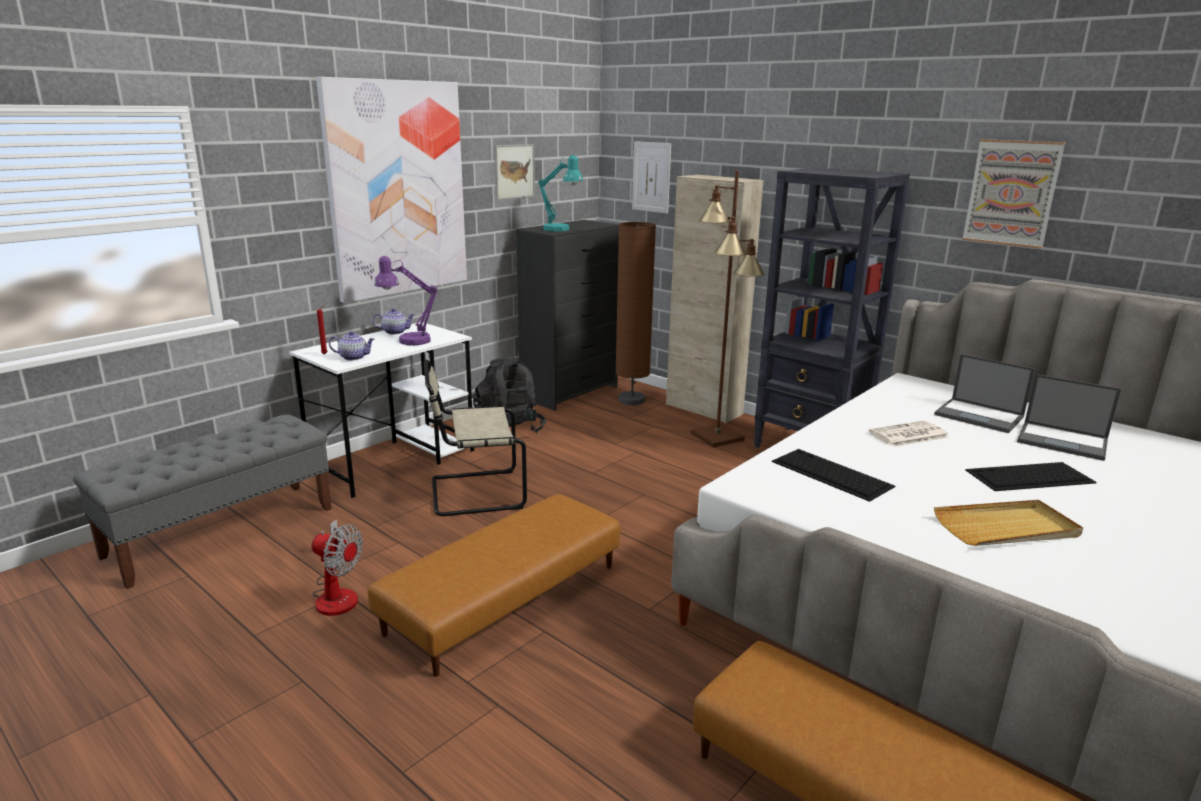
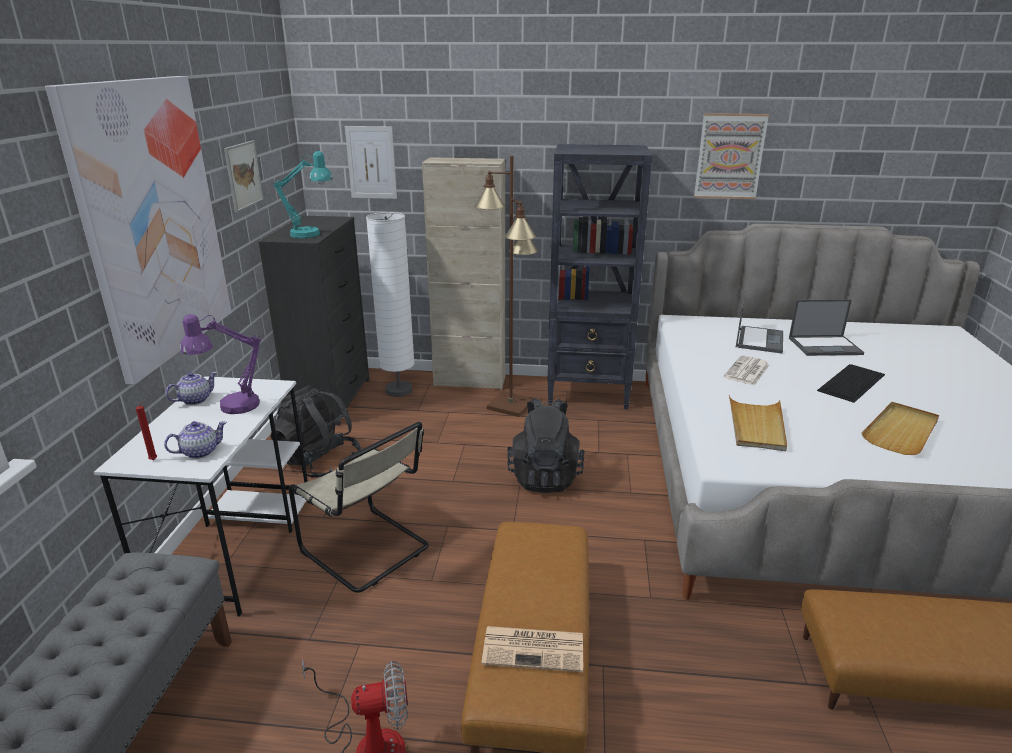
camera: 35 degrees left, 5 degrees up
beige chair [424,360,527,516] -> beige chair turned 90 degrees counterclockwise [289,422,429,593]
brown floor lamp [616,222,656,405] -> white floor lamp [366,212,415,397]
keyboard [772,449,895,502] -> beige tray [729,395,787,451]
laptop [934,354,1035,433] -> laptop turned 75 degrees counterclockwise [736,291,783,353]
none -> newspaper [482,626,583,672]
none -> black backpack [507,398,585,493]

